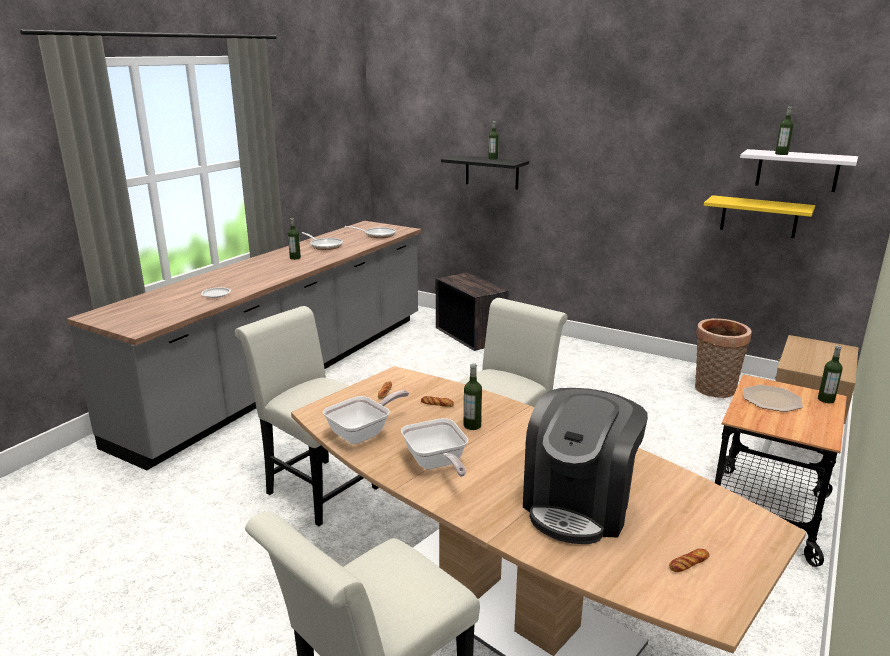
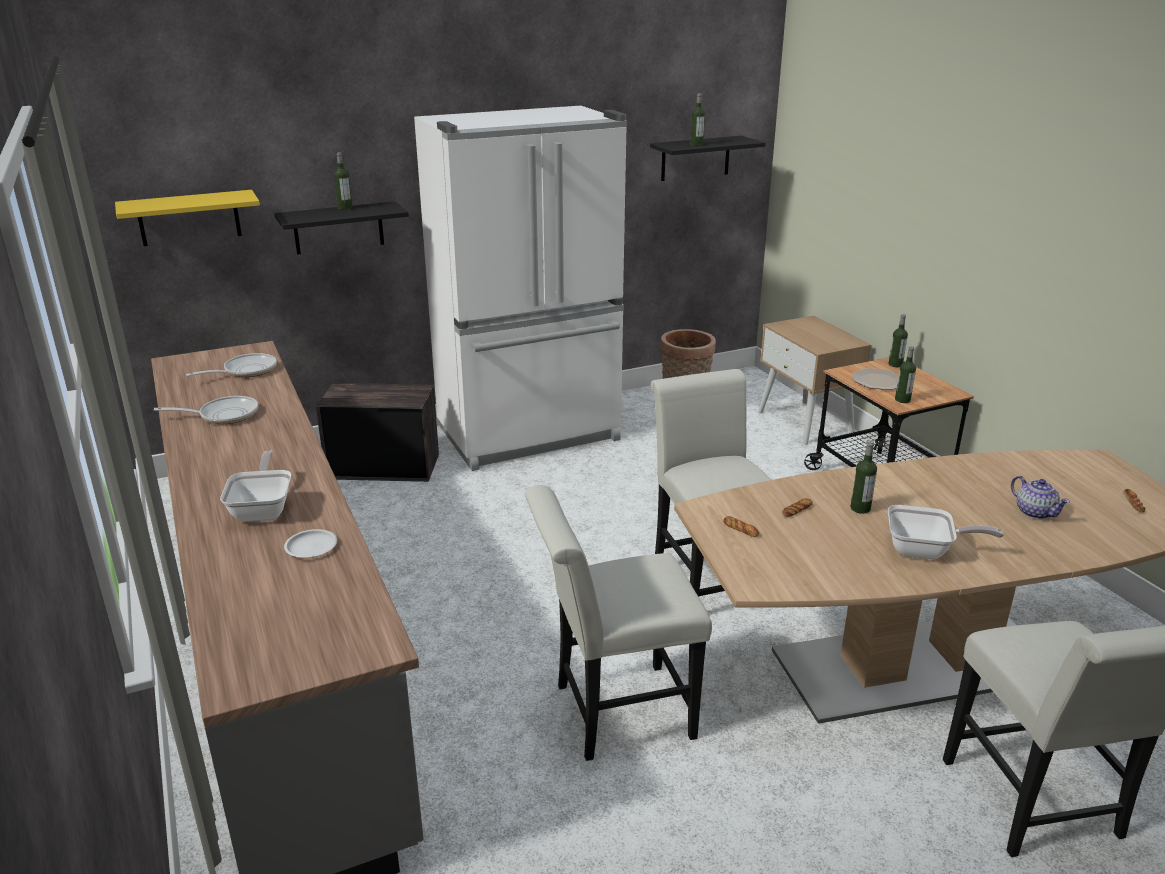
camera: 55 degrees left, 5 degrees up
bottle [288,218,301,260] -> bottle moved to [895,346,916,403]
frying pan [323,390,409,444] -> frying pan moved to [220,450,291,522]
coffee machine [523,388,648,544] -> teapot [1011,476,1070,519]
yellow shelf [704,195,816,238] -> yellow shelf moved to [115,190,260,246]
white shelf [740,149,858,192] -> black shelf [650,136,766,181]
none -> white fridge [414,106,627,471]

